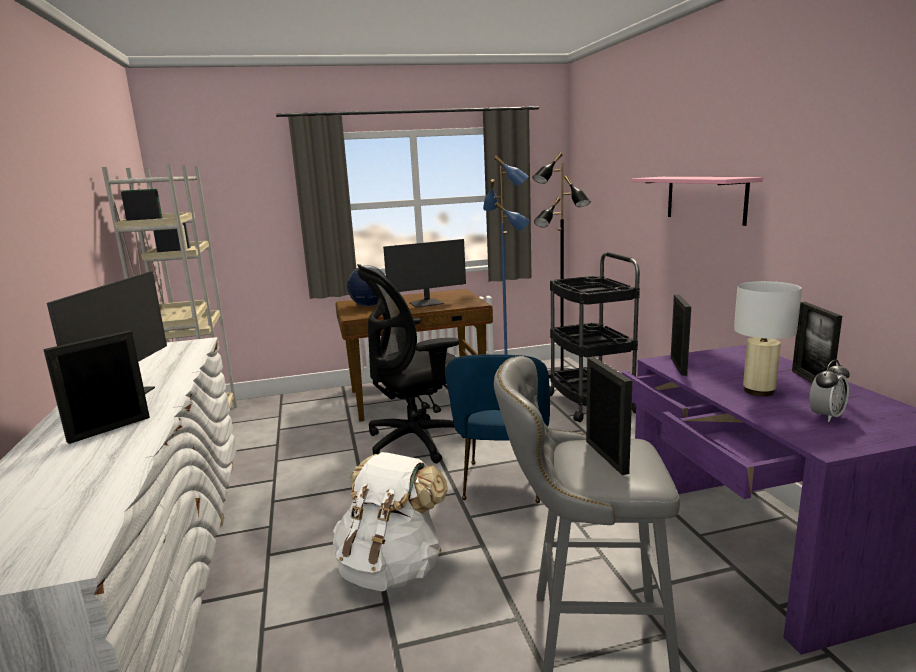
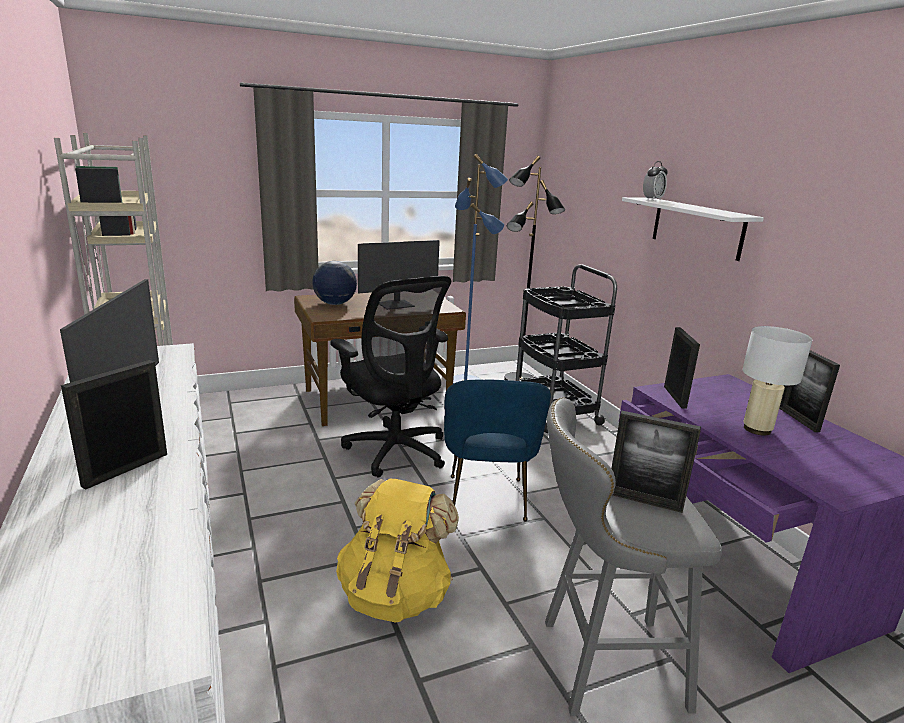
camera: 10 degrees left, 5 degrees up
white backpack [333,452,448,591] -> yellow backpack [336,479,459,623]
black office chair [357,264,464,463] -> black office chair turned 90 degrees counterclockwise [330,276,451,478]
picture frame [586,357,633,475] -> picture frame turned 135 degrees clockwise [611,411,701,513]
pink shelf [631,177,763,226] -> white shelf [622,197,764,261]
alarm clock [809,360,850,422] -> alarm clock moved to [643,161,668,200]

